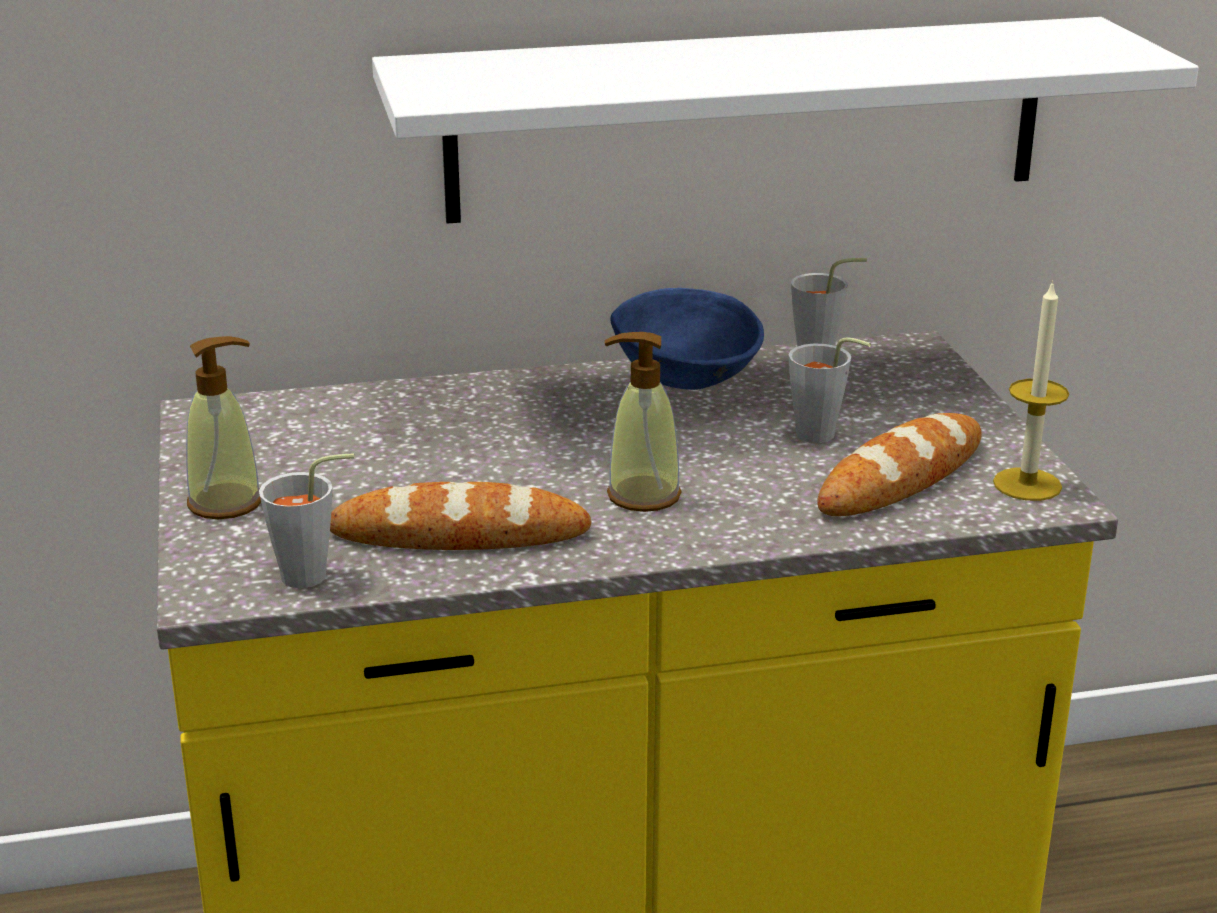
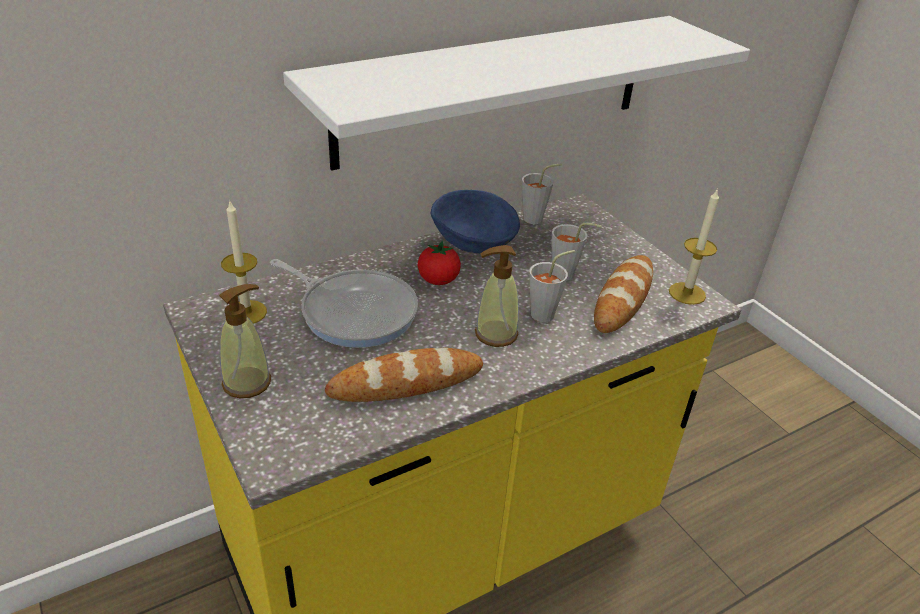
camera: 20 degrees left, 10 degrees up
grey cup [259,453,354,588] -> grey cup moved to [529,250,575,322]
none -> candle [221,202,267,324]
none -> frying pan [270,259,418,348]
none -> tomato [418,241,461,285]

